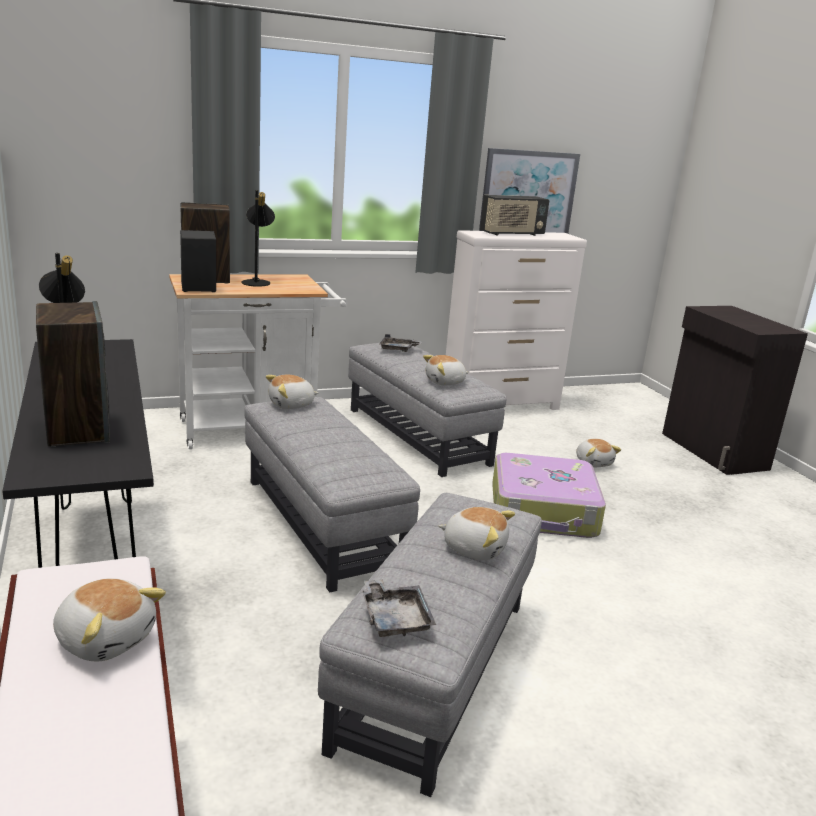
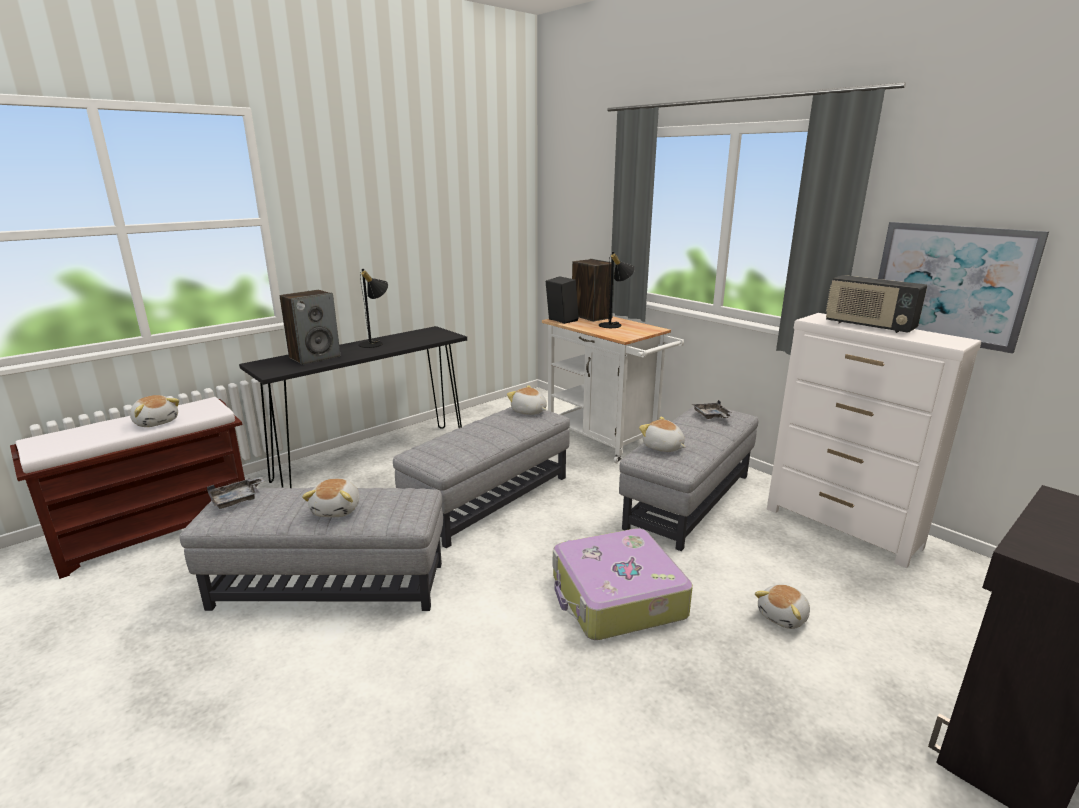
camera: 70 degrees right, 0 degrees up
plush toy [53,578,166,662] -> plush toy turned 60 degrees counterclockwise [130,395,179,427]

